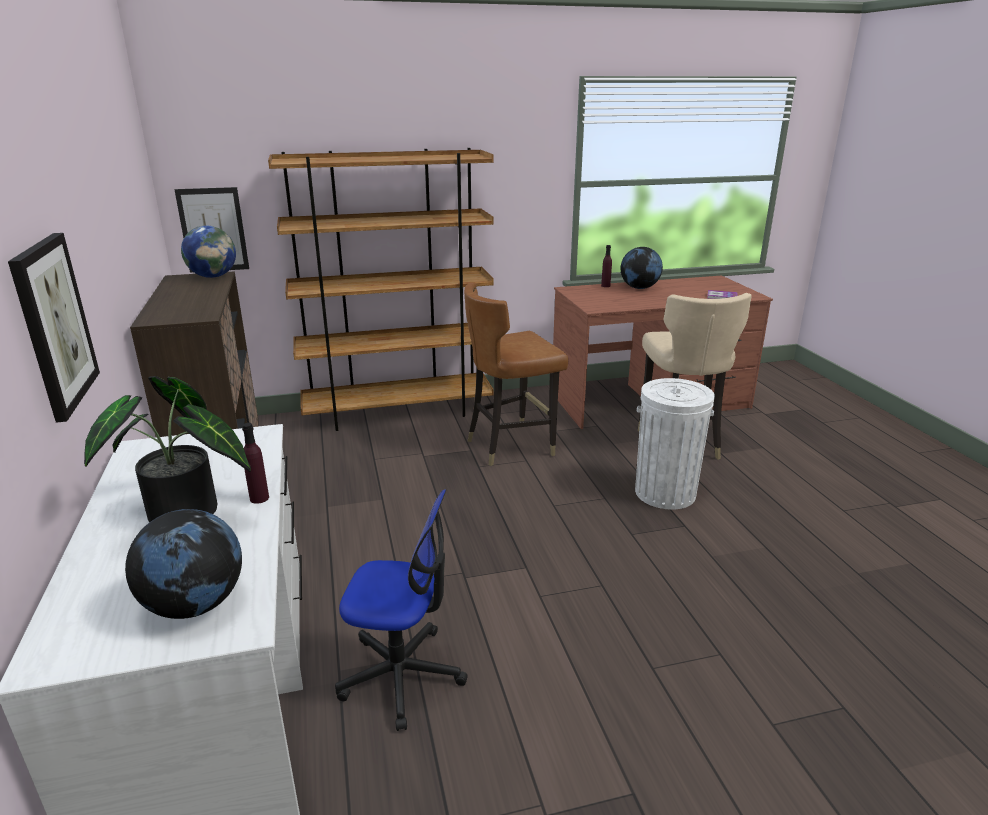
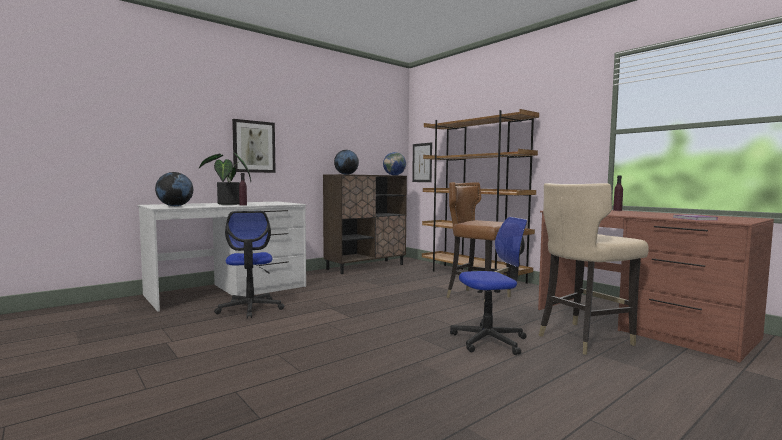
camera: 65 degrees right, 20 degrees down
globe [621,247,663,289] -> globe moved to [334,150,359,174]
white trash can [635,378,715,510] -> office chair [450,217,527,355]

